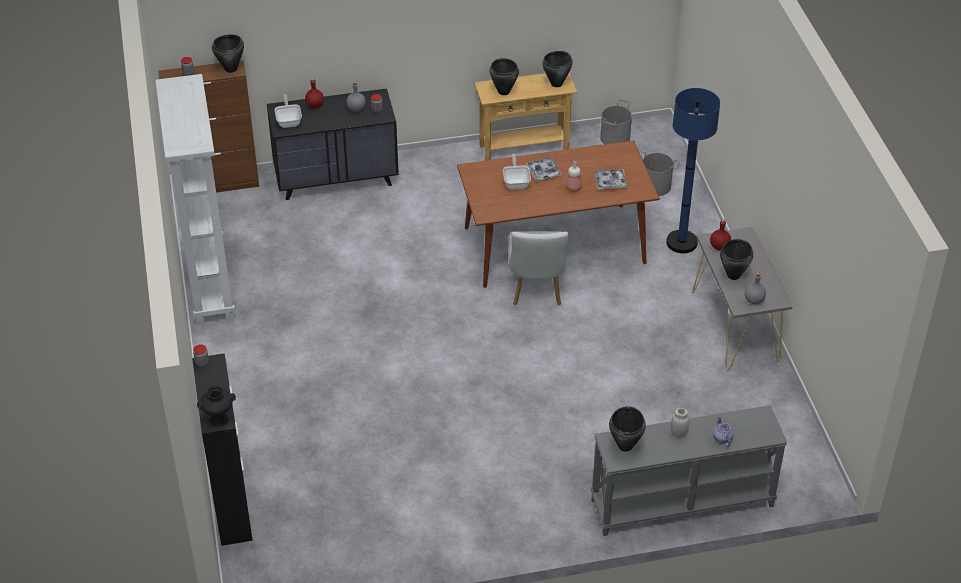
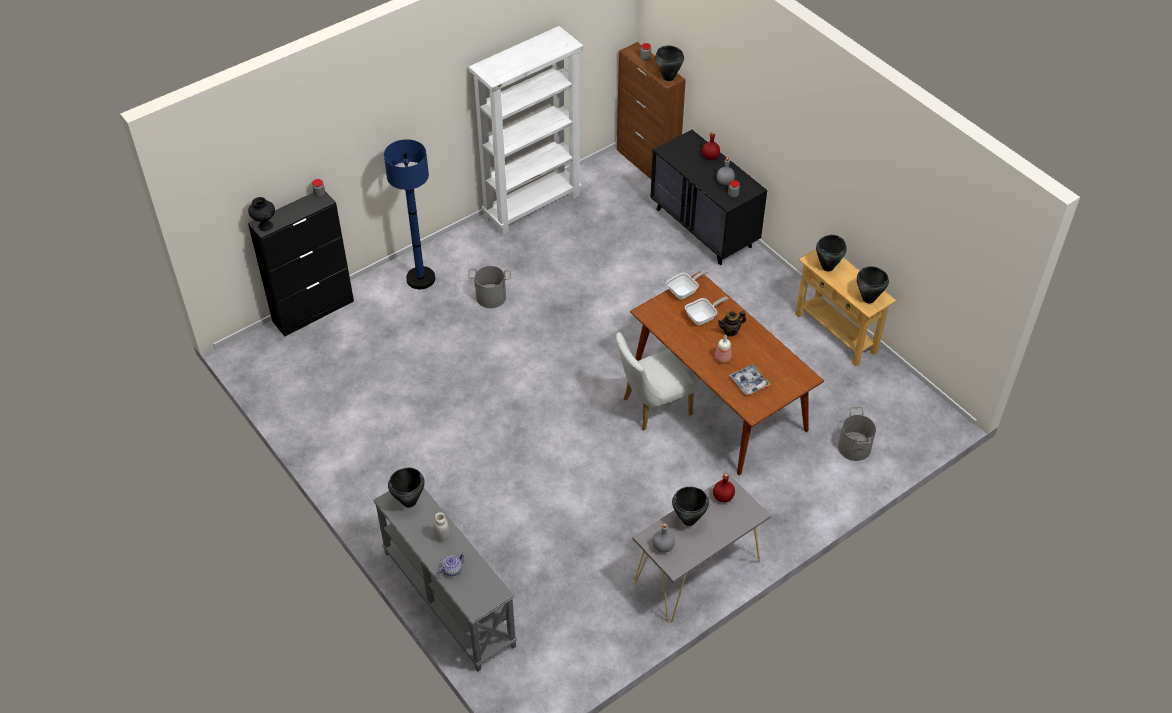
camera: 65 degrees right, 5 degrees up
frying pan [275,94,302,128] -> frying pan moved to [666,270,708,300]
tray [526,157,563,181] -> teapot [718,311,746,336]
grey bucket [600,99,632,144] -> grey bucket moved to [468,266,511,308]
blue floor lamp [666,88,720,253] -> blue floor lamp moved to [384,139,435,289]

